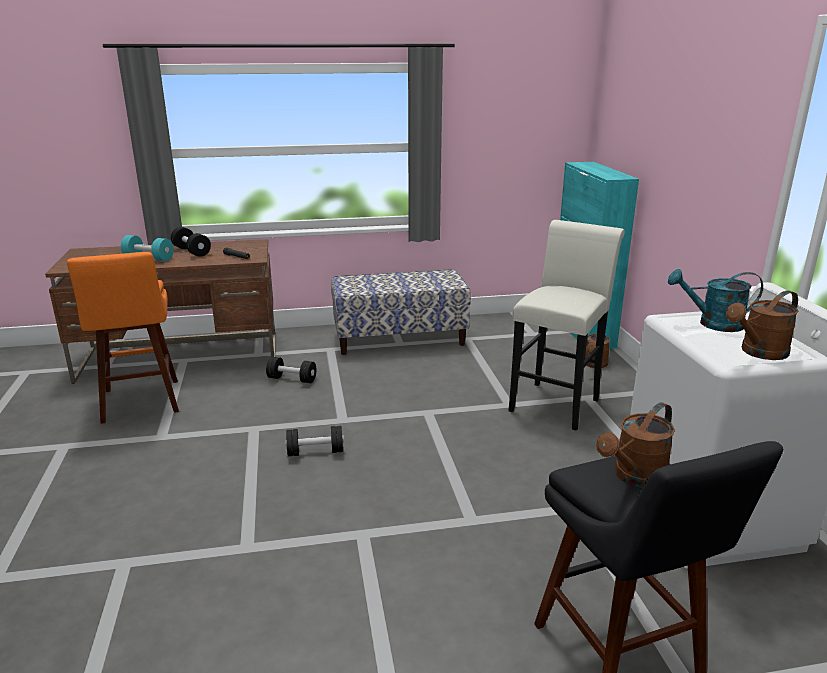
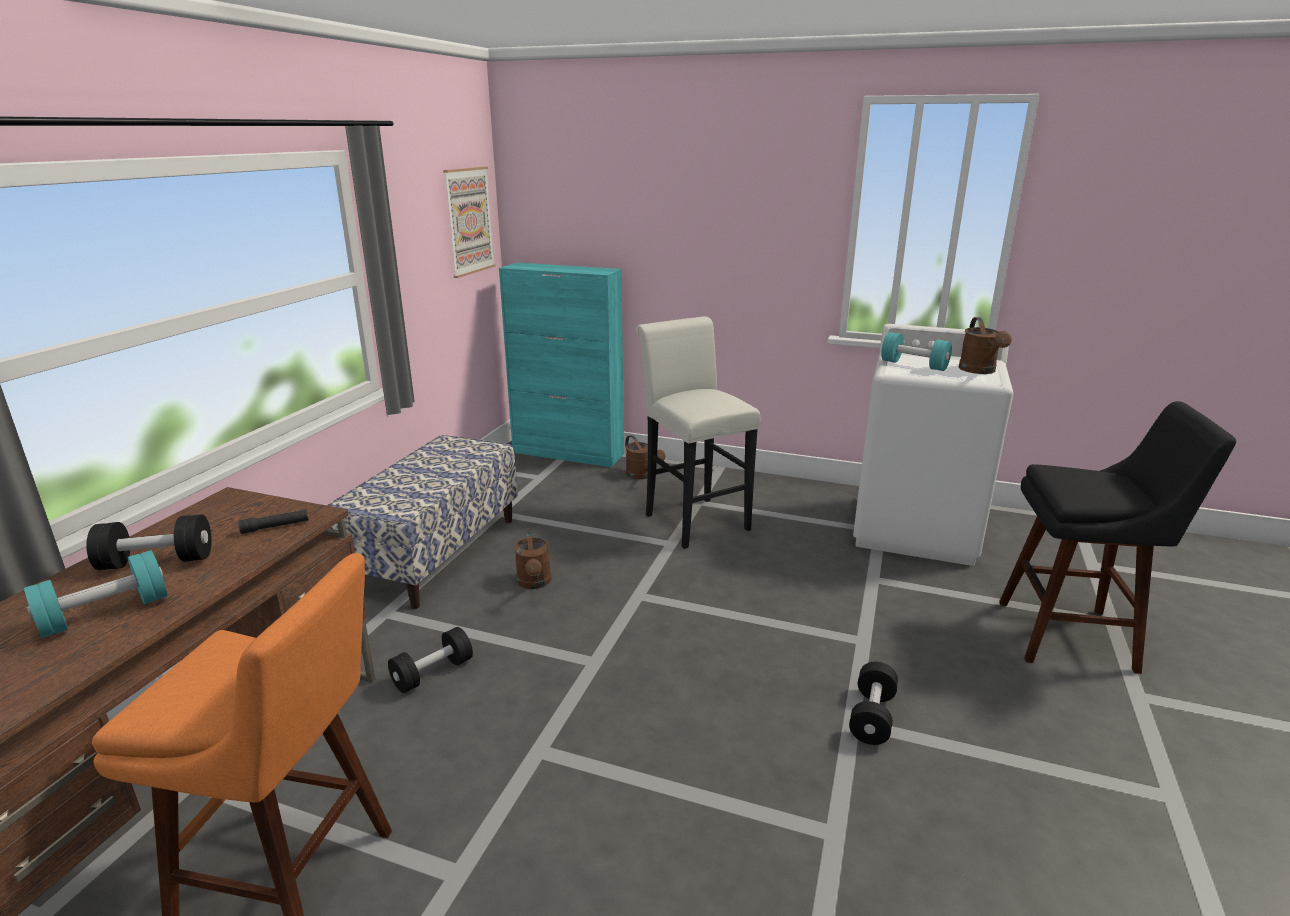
camera: 60 degrees left, 0 degrees up
black dumbbell [286,426,344,456] -> black dumbbell moved to [849,662,898,745]
brown watering can [596,402,675,488] -> brown watering can moved to [514,528,551,589]
turquoise watering can [668,269,763,332] -> turquoise dumbbell [881,332,952,371]
none -> picture [443,167,496,278]

